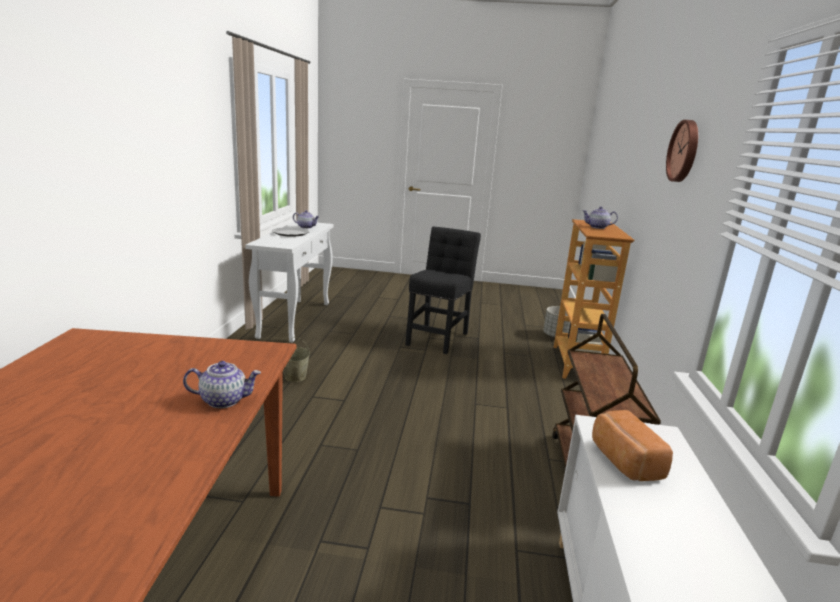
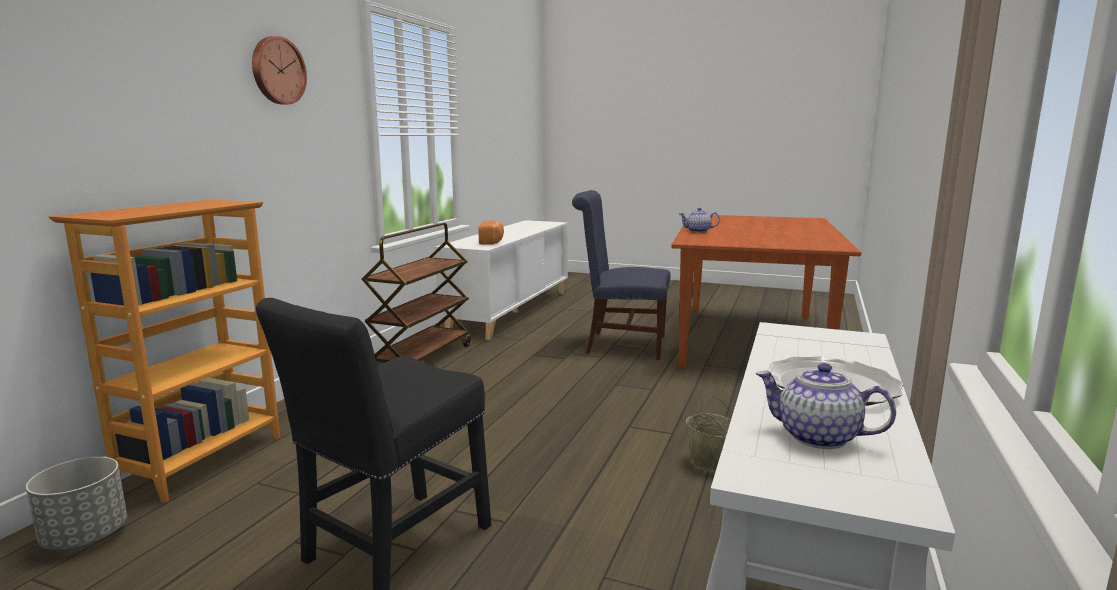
camera: 165 degrees left, 5 degrees down
teapot [583,206,618,229] -> none
none -> blue chair [572,190,671,360]

